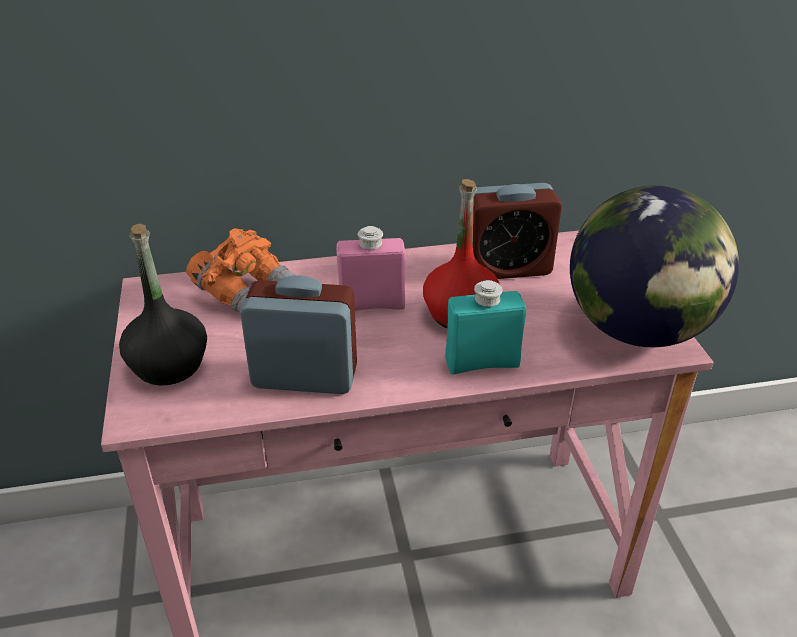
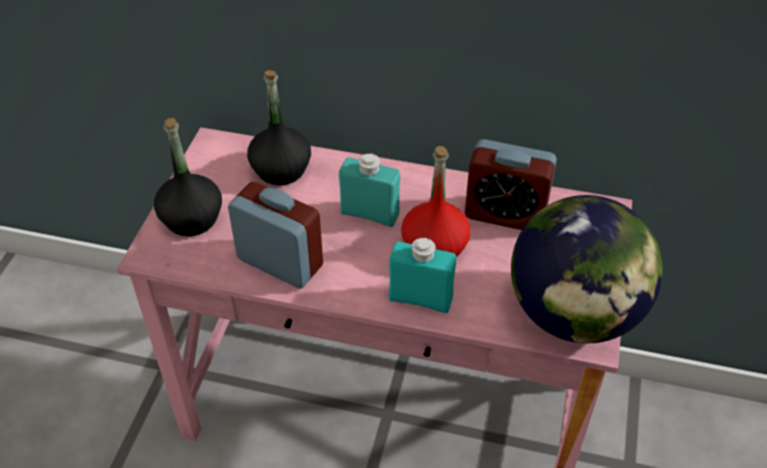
camera: 25 degrees right, 10 degrees up
orange binoculars [186,228,296,313] -> black bottle [247,70,311,185]
pink bottle [336,226,406,311] -> turquoise bottle [339,153,400,227]

